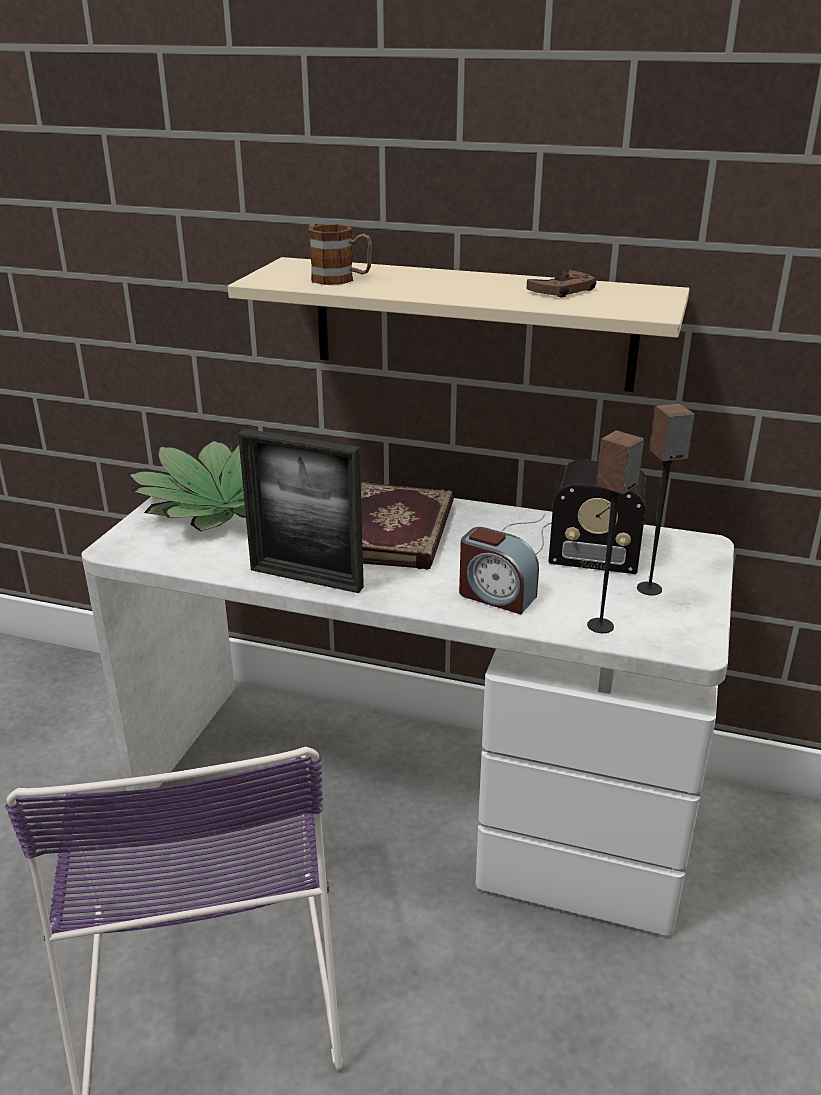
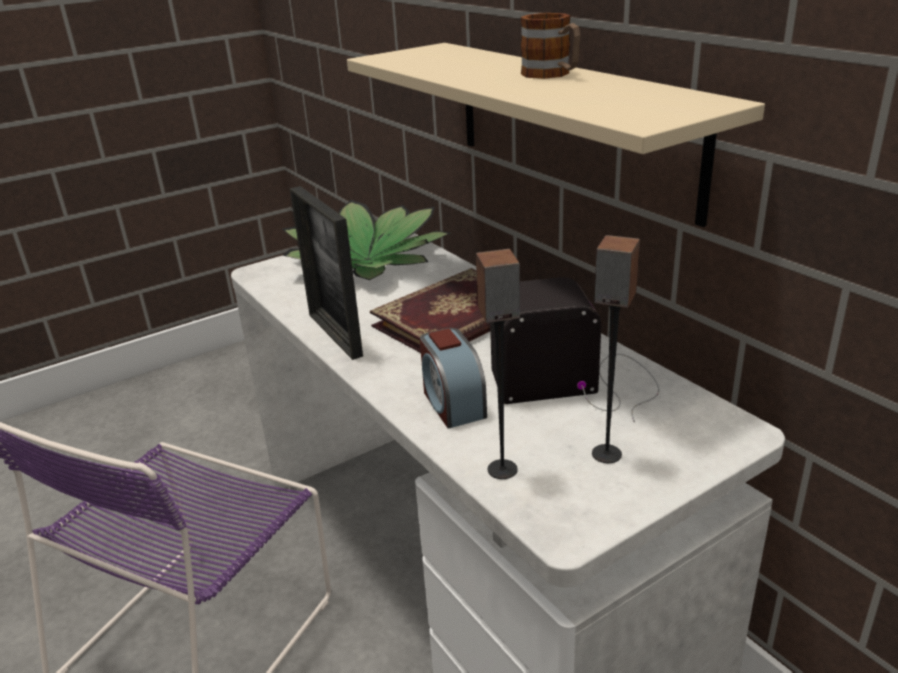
camera: 40 degrees right, 0 degrees up
mug [309,224,372,285] -> mug moved to [520,13,580,79]
radio [501,459,648,574] -> radio turned 120 degrees clockwise [490,277,659,422]
brown game controller [526,270,596,298] -> none

